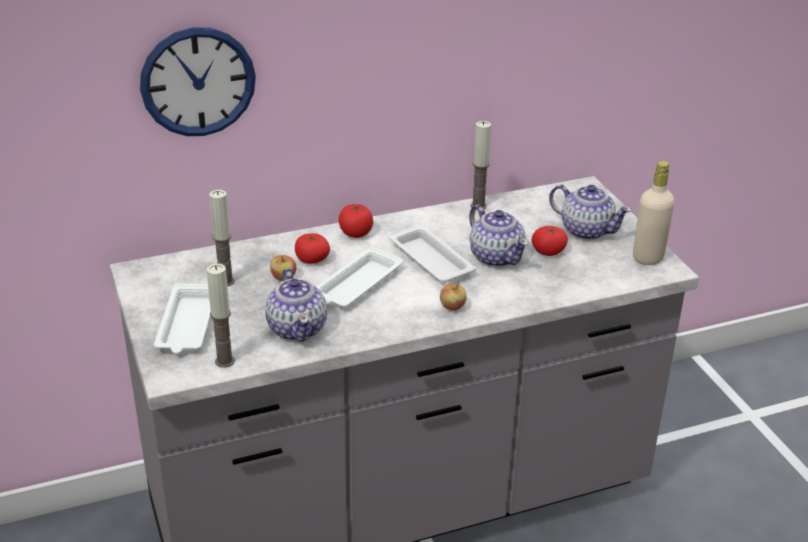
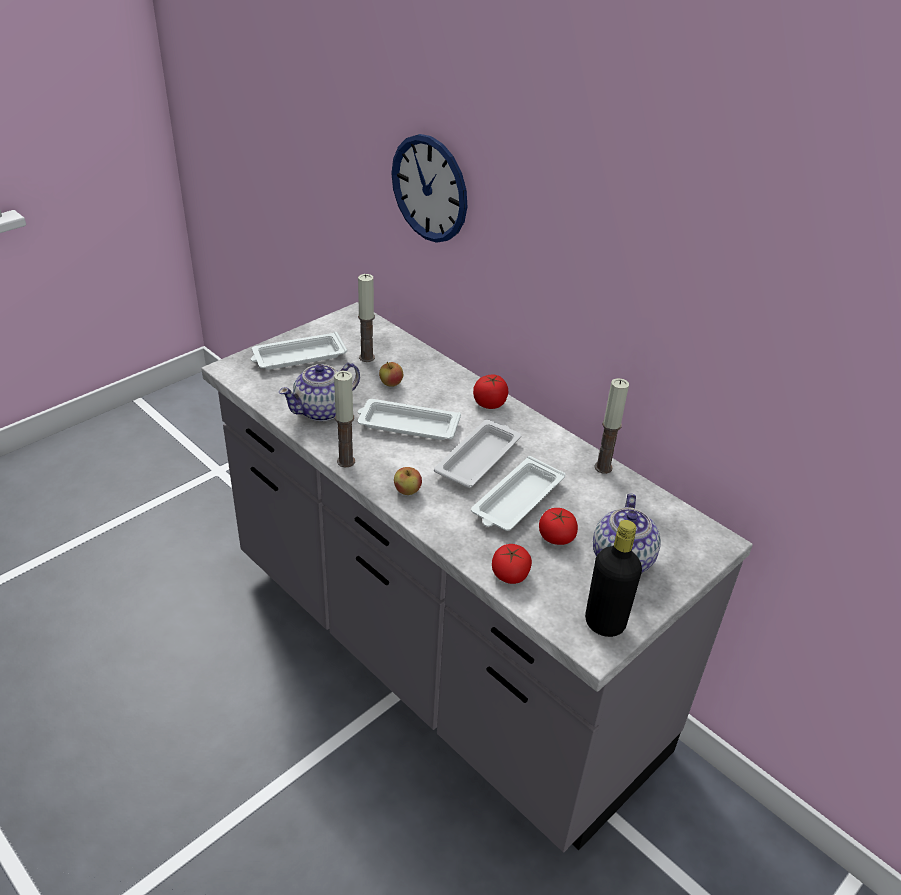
camera: 65 degrees right, 5 degrees up
candle [207,264,235,368] -> candle moved to [334,371,355,468]
tomato [295,233,330,264] -> tomato moved to [492,544,532,584]
teapot [469,205,529,267] -> white tray [471,456,565,531]
beige bottle [633,161,675,265] -> black bottle [585,520,642,637]

